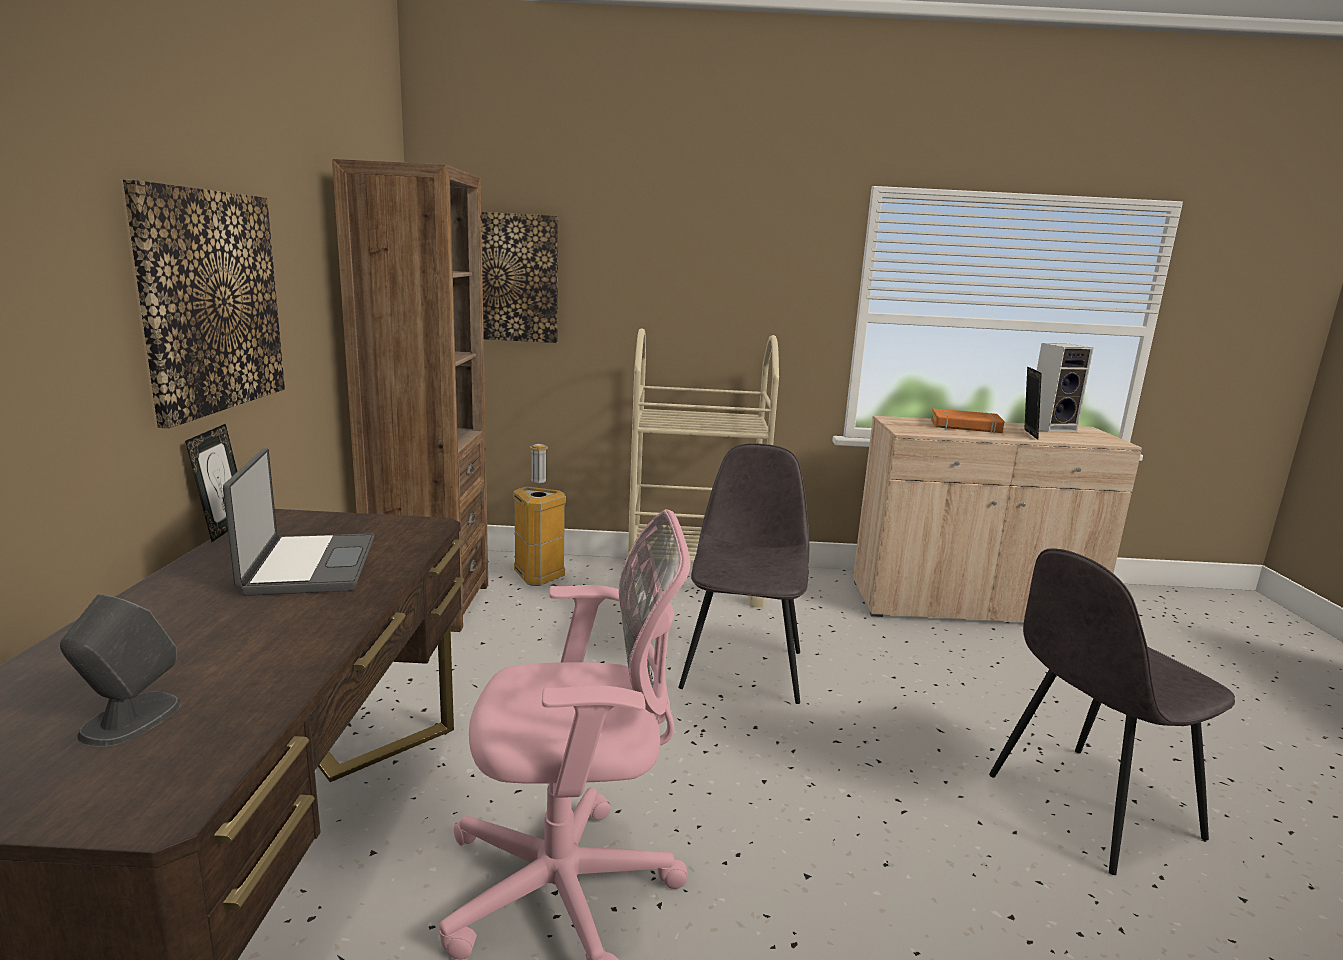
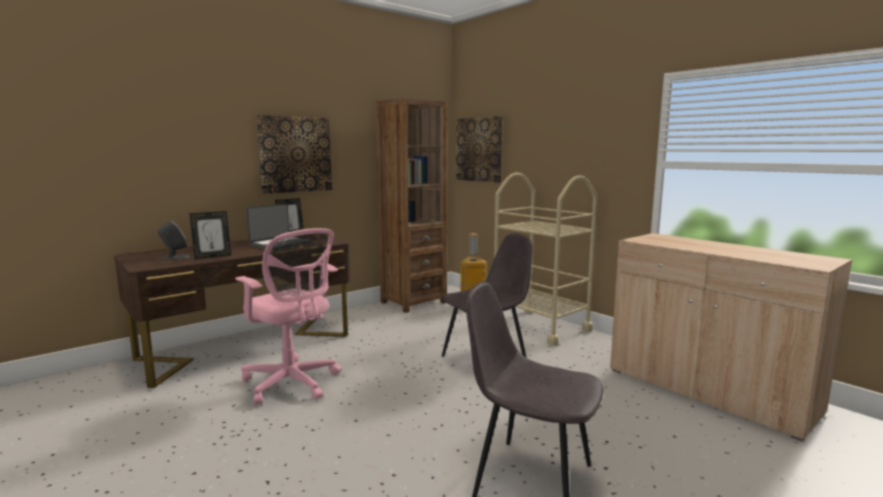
camera: 50 degrees right, 5 degrees down
orange book [931,408,1005,433] -> none
picture frame [1024,366,1042,440] -> picture frame moved to [190,211,231,259]
speaker [1037,343,1094,432] -> none

